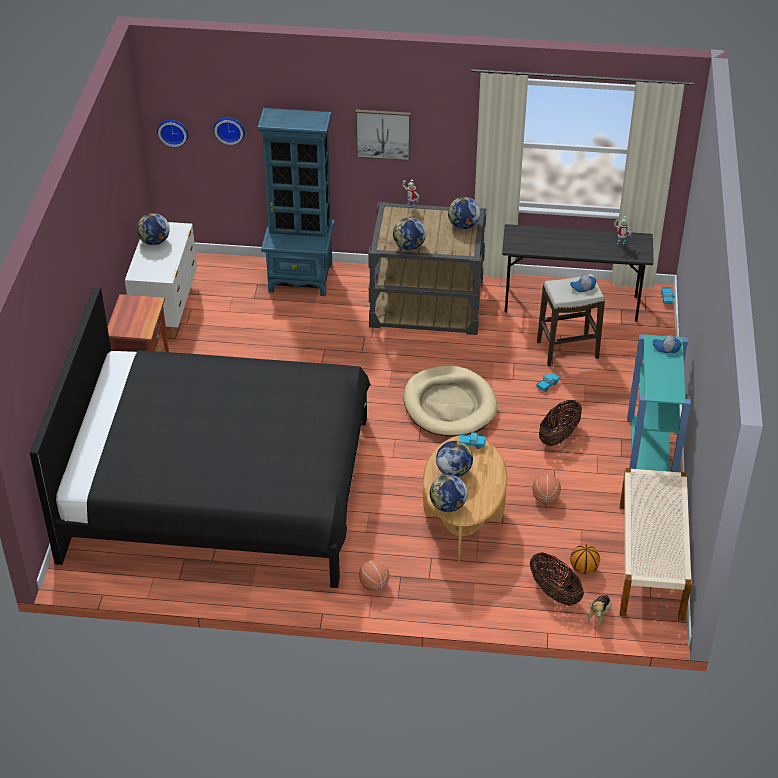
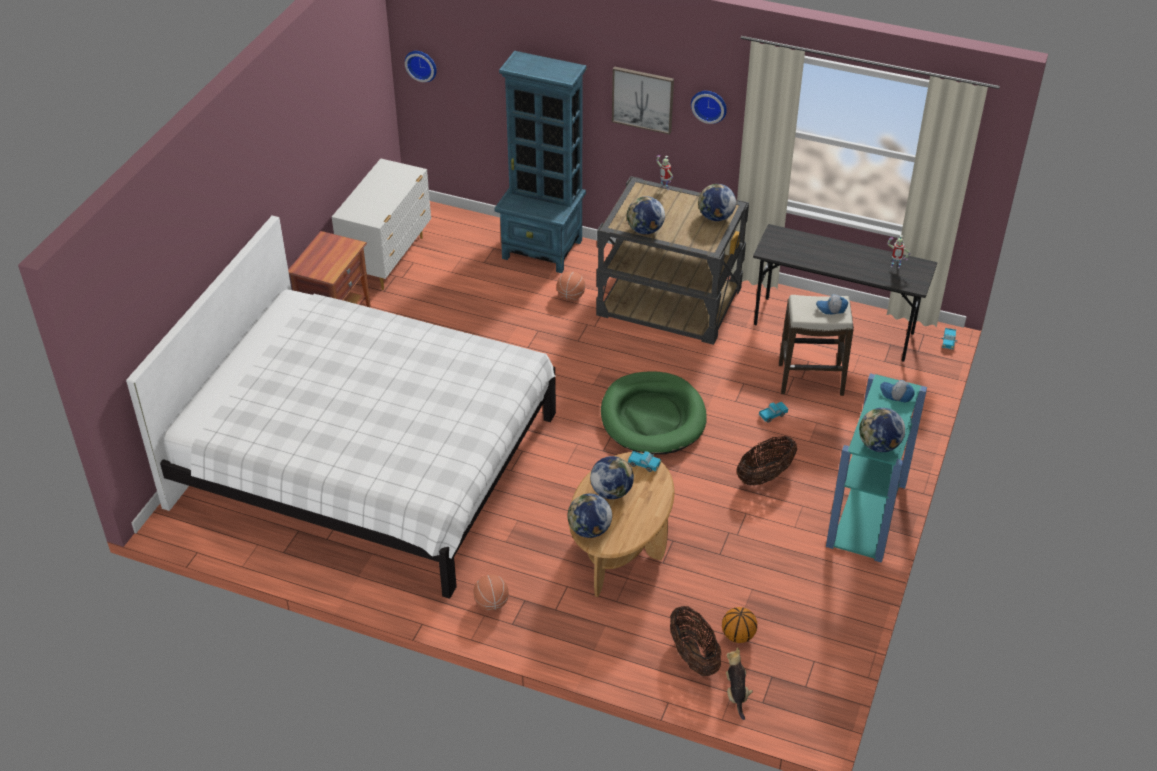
camera: 15 degrees right, 0 degrees up
black bed [30,287,371,588] -> white bed [126,215,556,599]
globe [137,213,170,245] -> globe moved to [859,408,905,452]
wall clock [213,117,245,145] -> wall clock moved to [691,91,727,124]
beige dog bed [404,366,497,436] -> green dog bed [601,371,706,454]
basketball [532,474,561,503] -> basketball moved to [557,271,585,301]
plush toy [586,594,612,626] -> plush toy turned 135 degrees clockwise [726,647,753,720]
beige bench [620,468,692,621] -> none

